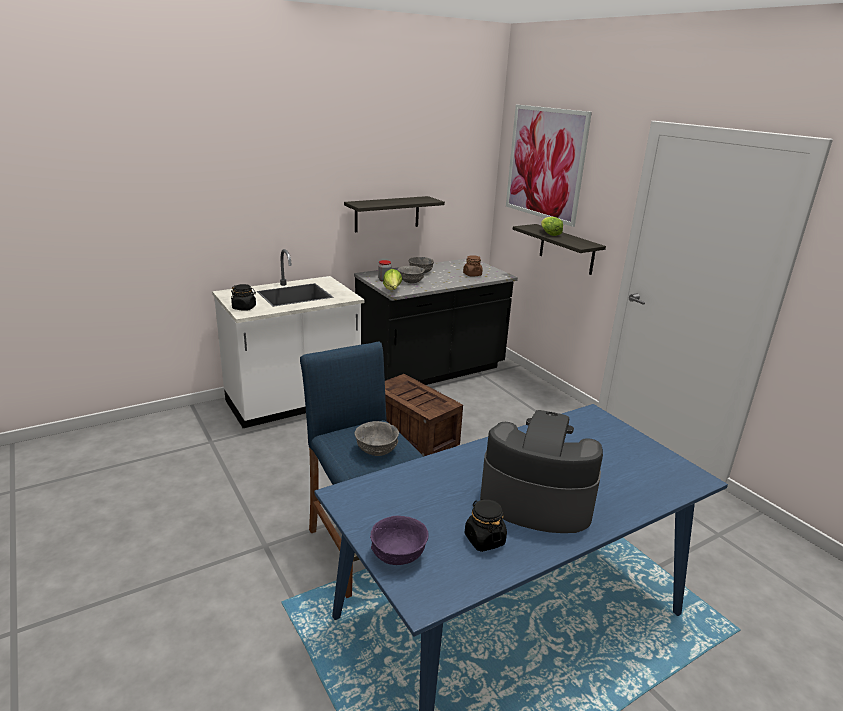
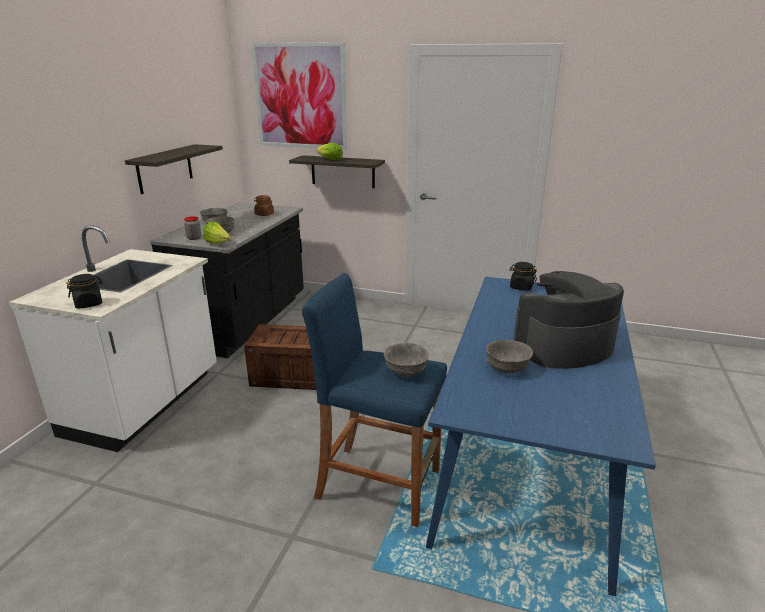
camera: 40 degrees left, 0 degrees up
purple bowl [370,516,429,565] -> none
black jar [465,499,507,552] -> black jar moved to [509,262,537,291]
none -> grey bowl [486,340,533,373]

